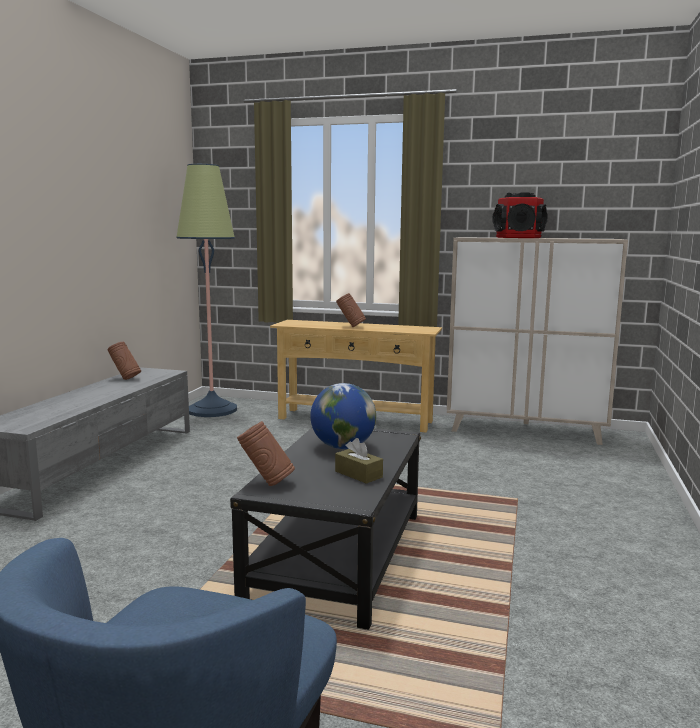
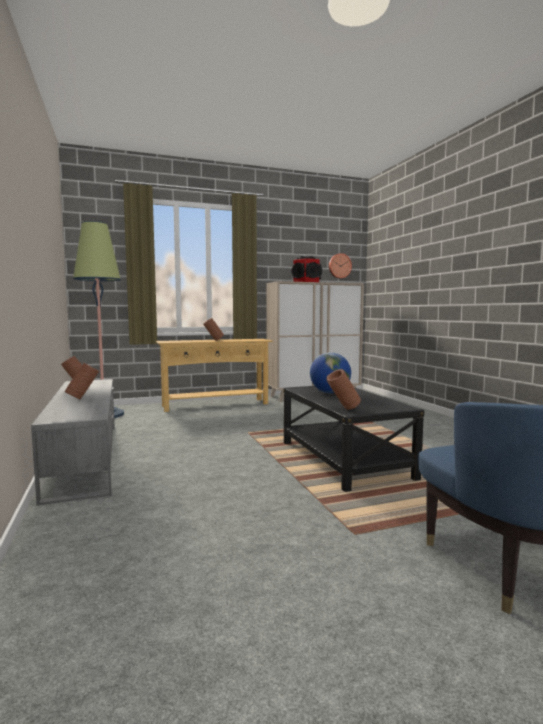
camera: 35 degrees left, 5 degrees down
brown tissue box [335,438,383,484] -> none
none -> brown vase [65,363,99,399]
none -> wall clock [329,253,352,278]

